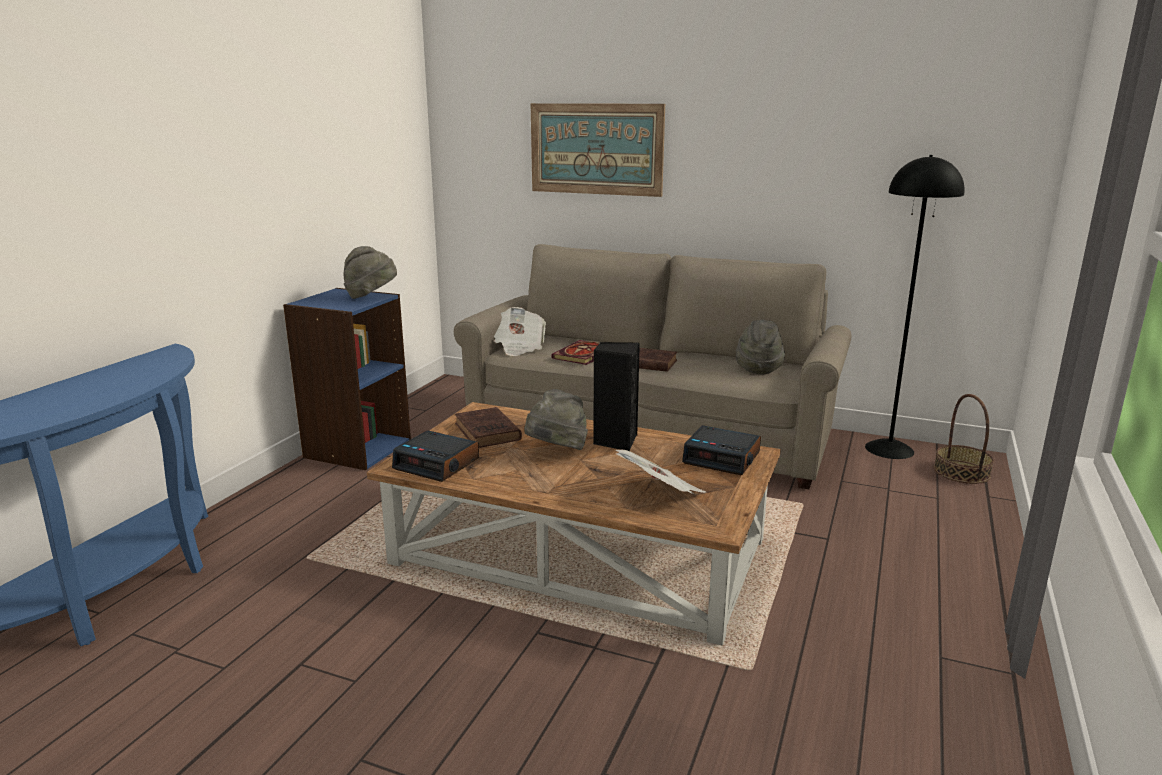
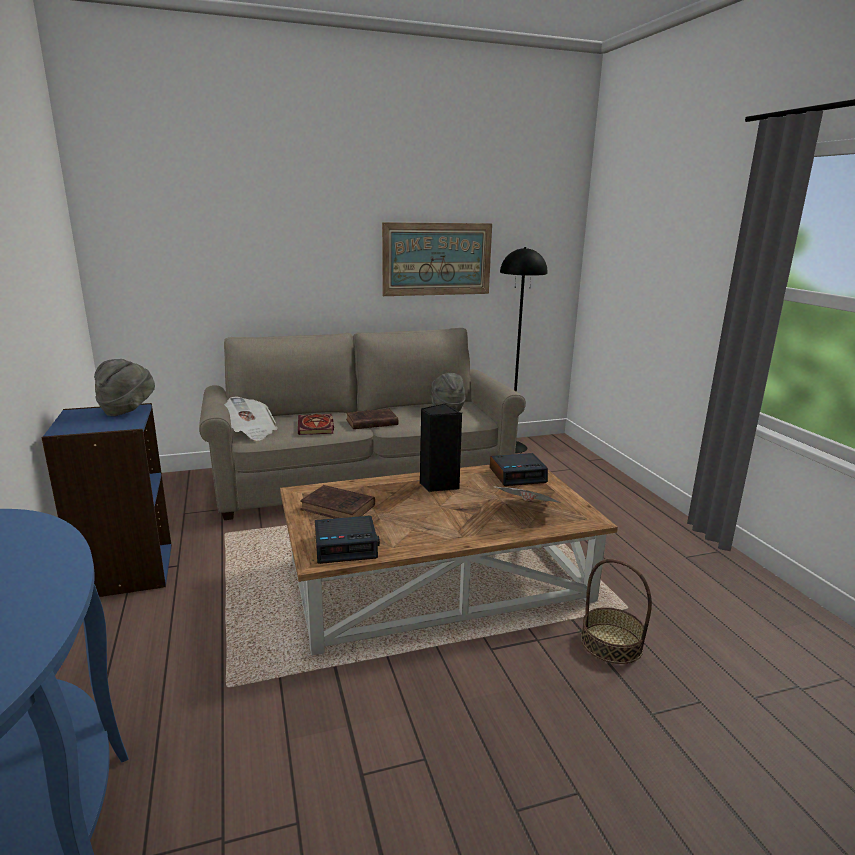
camera: 40 degrees left, 0 degrees up
grey hat [524,389,588,450] -> none
picture [531,103,665,197] -> picture moved to [382,222,492,296]
basket [934,394,994,484] -> basket moved to [581,559,652,664]

